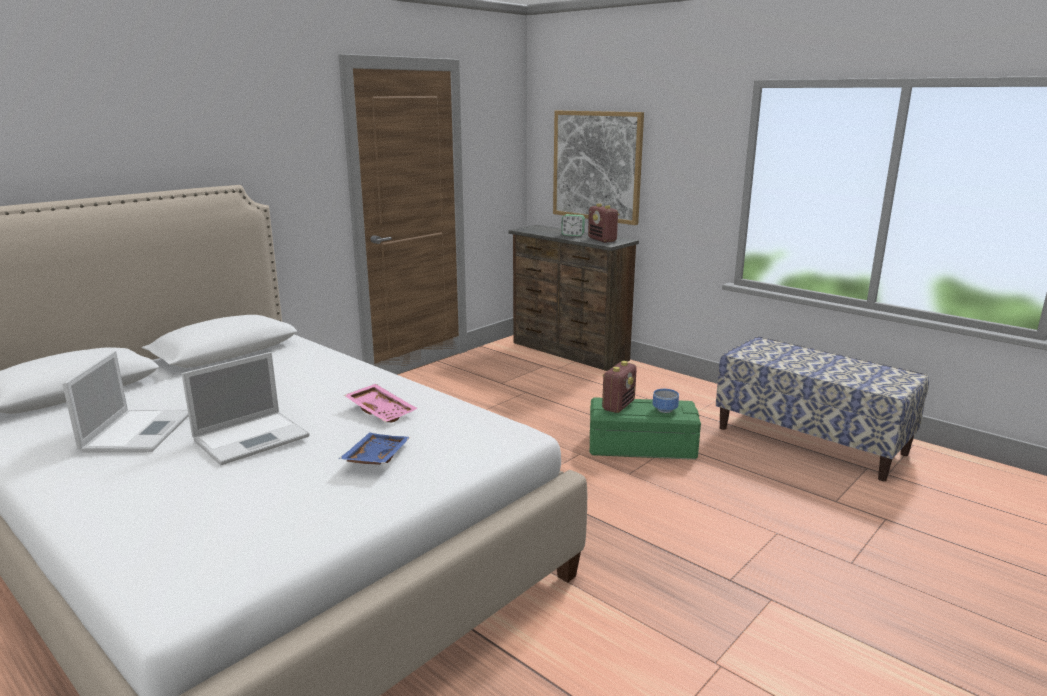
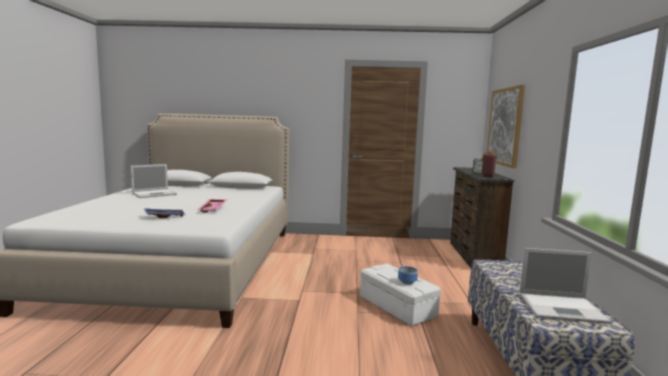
camera: 50 degrees right, 10 degrees down
laptop [182,352,309,466] -> laptop moved to [519,248,611,324]
green storage box [590,397,701,460] -> white storage box [360,264,441,326]
radio [602,361,637,413] -> none

